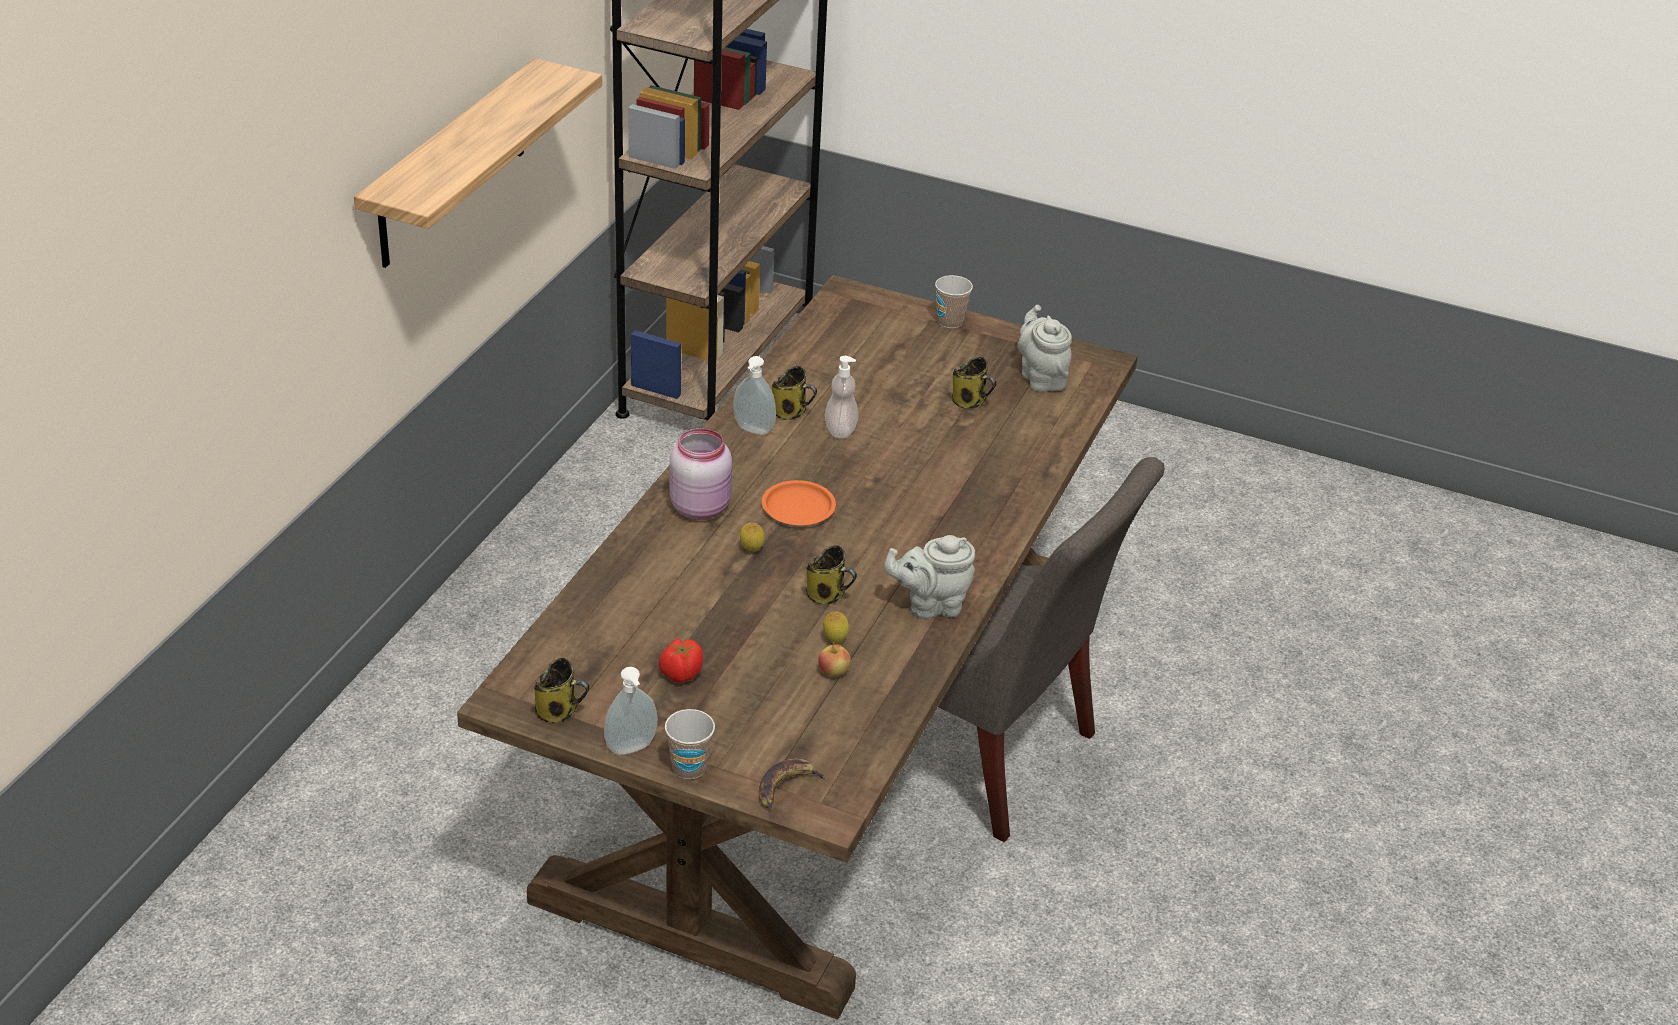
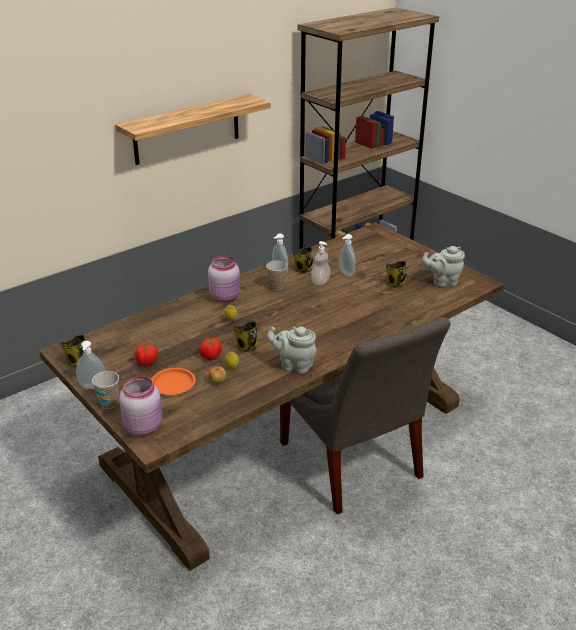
camera: 30 degrees right, 5 degrees down
banana [759,758,828,809] -> pink jar [119,376,163,436]
orange plate [762,480,836,525] -> orange plate moved to [151,368,196,395]
cup [935,275,973,329] -> cup moved to [266,261,287,290]
grey teapot [1017,305,1072,392] -> grey teapot turned 105 degrees counterclockwise [422,246,465,287]
none -> tomato [199,338,222,360]
none -> soap dispenser [340,234,355,277]

